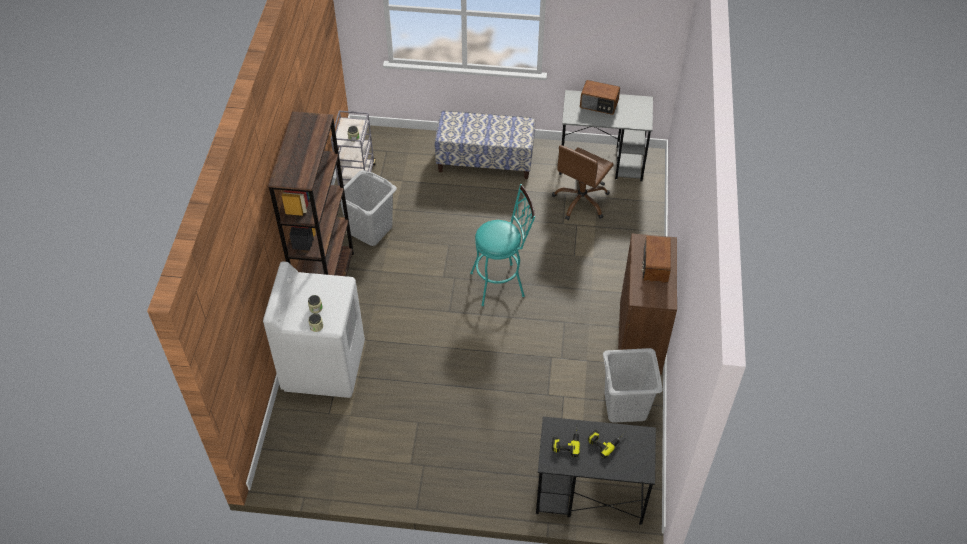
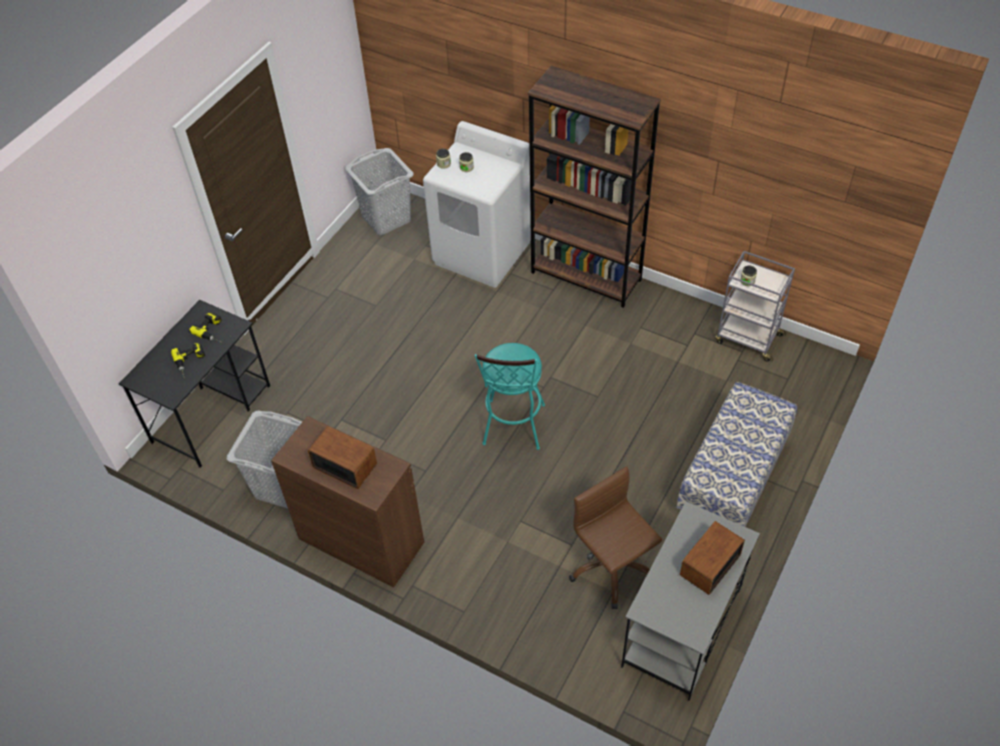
camera: 115 degrees right, 0 degrees up
grey laundry basket [340,170,397,246] -> grey laundry basket moved to [345,148,414,235]

